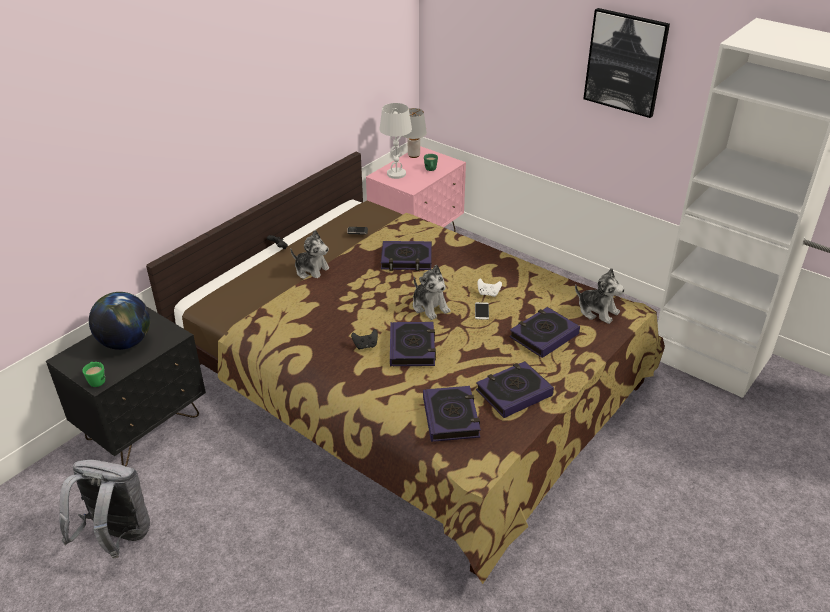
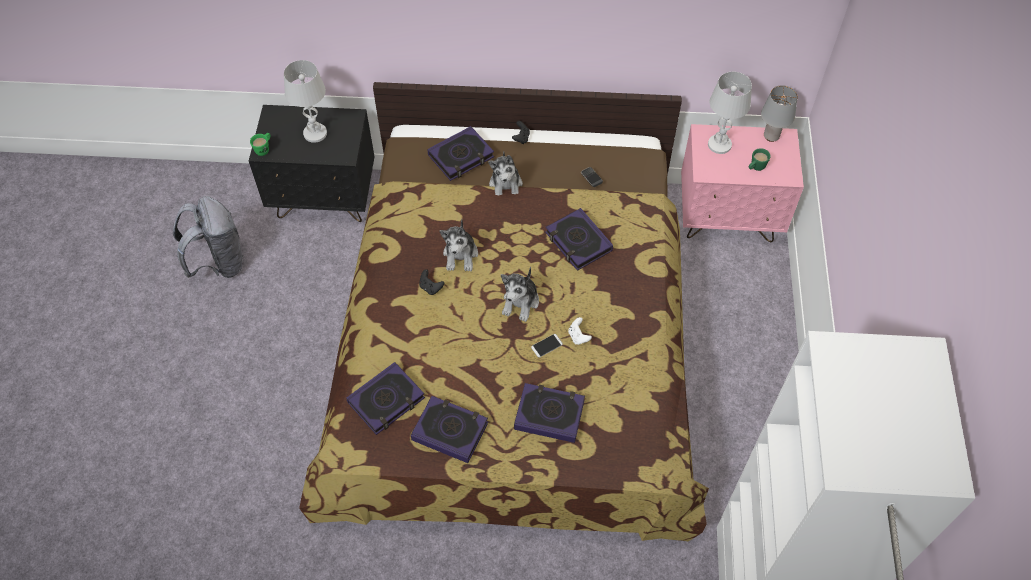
camera: 55 degrees right, 20 degrees up
globe [89,292,150,350] -> white table lamp [284,60,327,143]
book [390,322,436,366] -> book moved to [428,126,494,181]
plush toy [575,268,625,324] -> plush toy moved to [440,219,478,272]
picture [583,8,670,118] -> none

